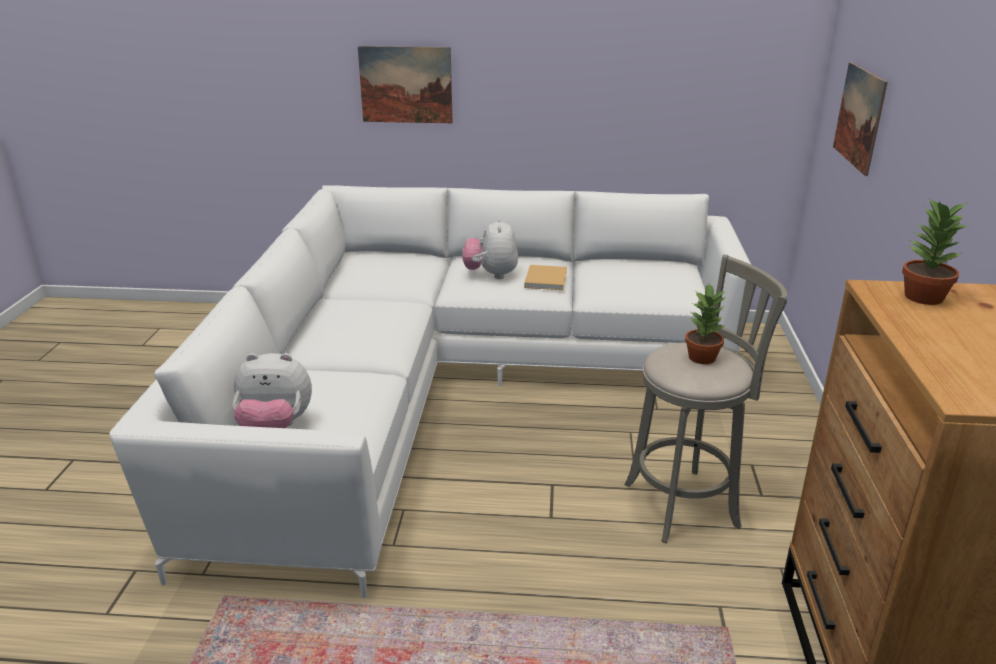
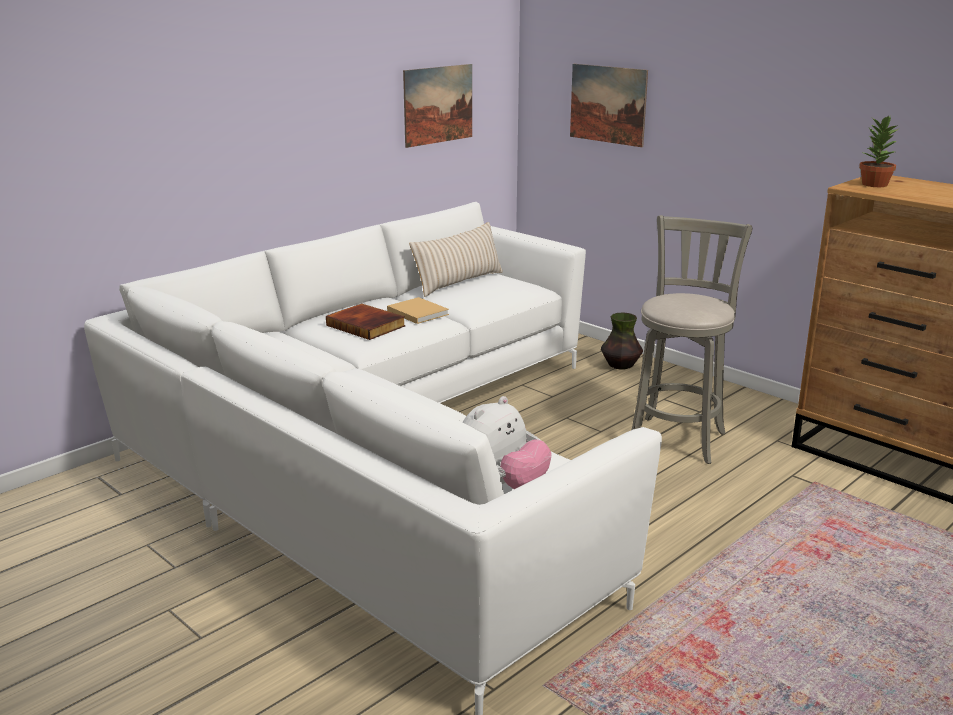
camera: 50 degrees left, 5 degrees down
picture [358,46,453,123] -> picture moved to [403,64,472,148]
plush toy [462,217,518,279] -> book [326,303,406,340]
potted plant [685,284,726,364] -> none
none -> beige pillow [409,222,503,297]
none -> vase [601,313,643,370]

